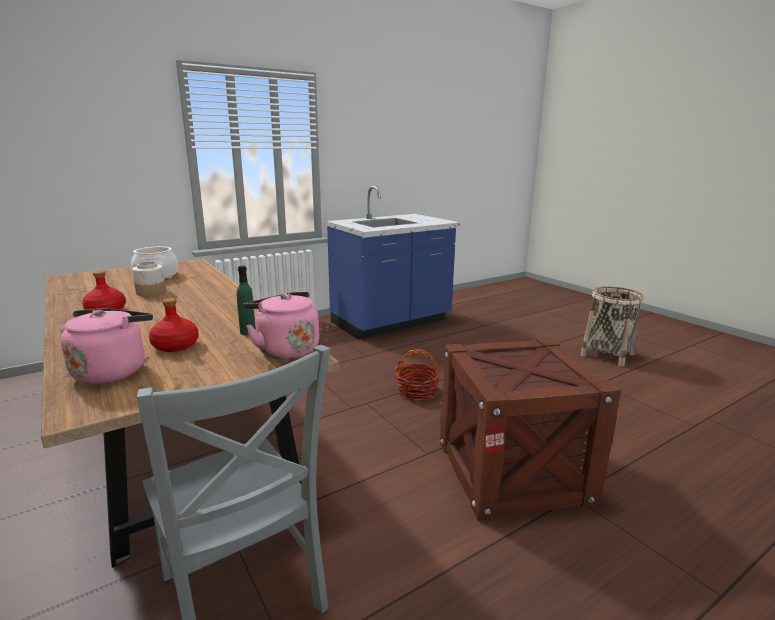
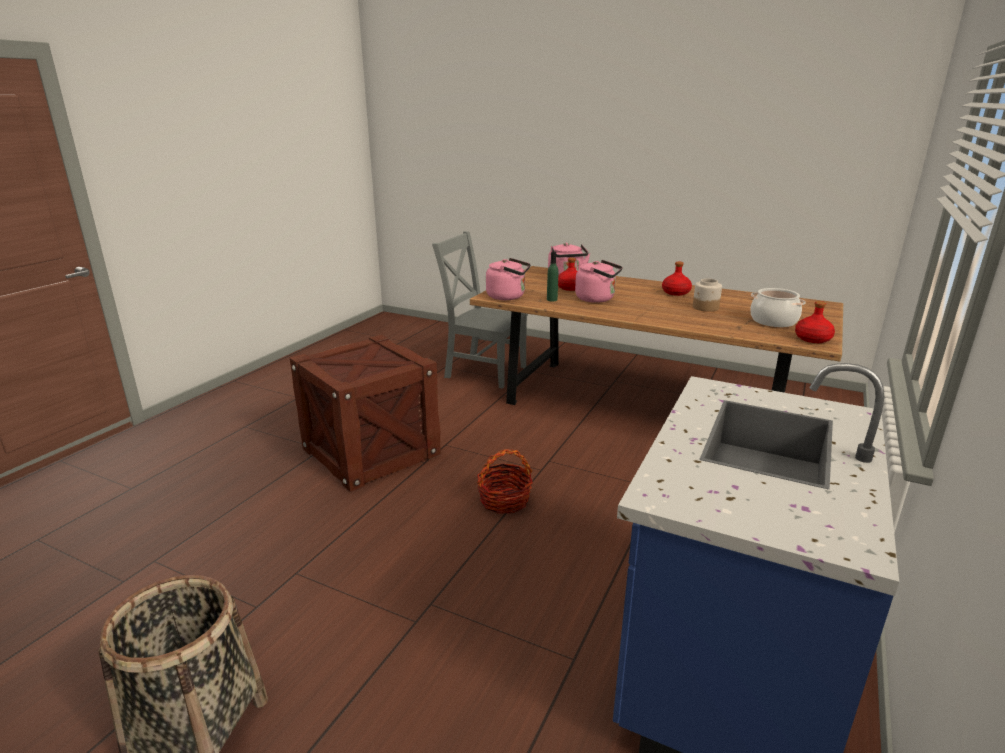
camera: 150 degrees right, 5 degrees up
none -> pink kettle [575,260,623,303]
none -> red bottle [795,301,835,343]

